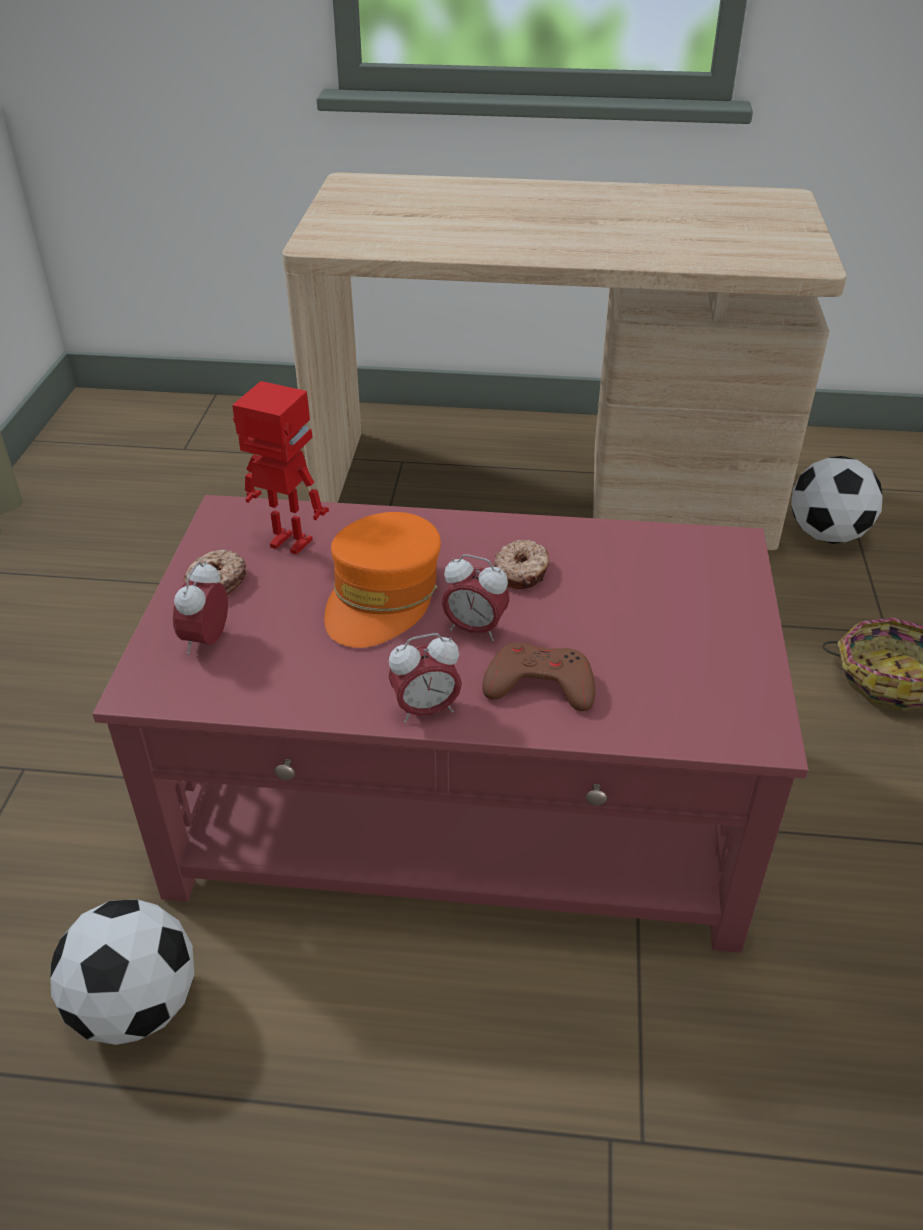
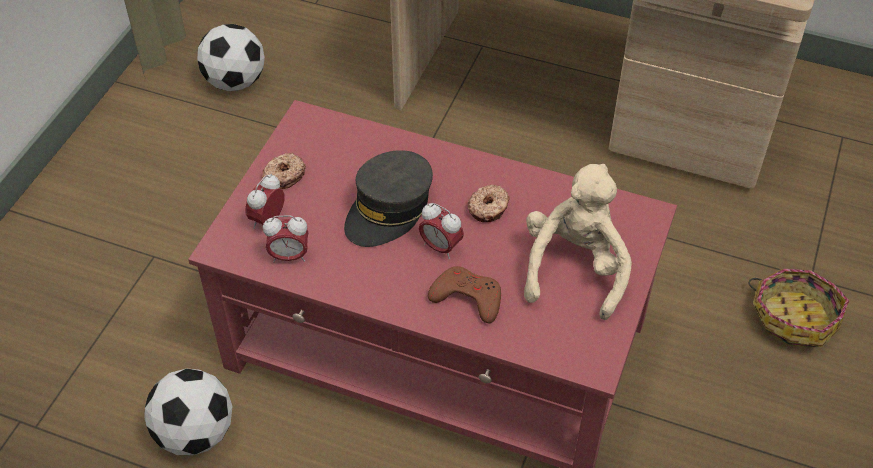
camera: 15 degrees right, 10 degrees up
toy robot [232,381,329,555] -> none
orange cap [324,512,441,648] -> grey cap [344,150,433,247]
alarm clock [389,633,462,723] -> alarm clock moved to [263,215,309,262]
football [791,456,883,544] -> football moved to [197,24,265,91]
none -> beige plush toy [524,164,632,320]

